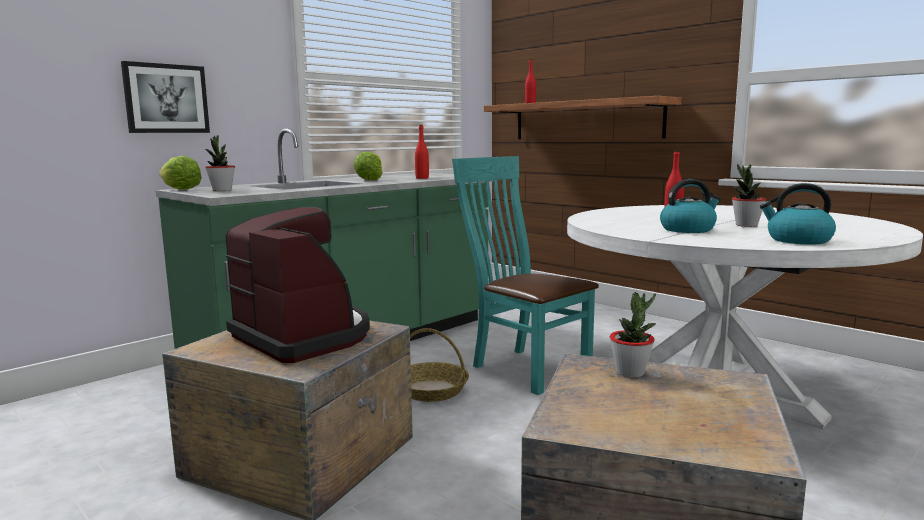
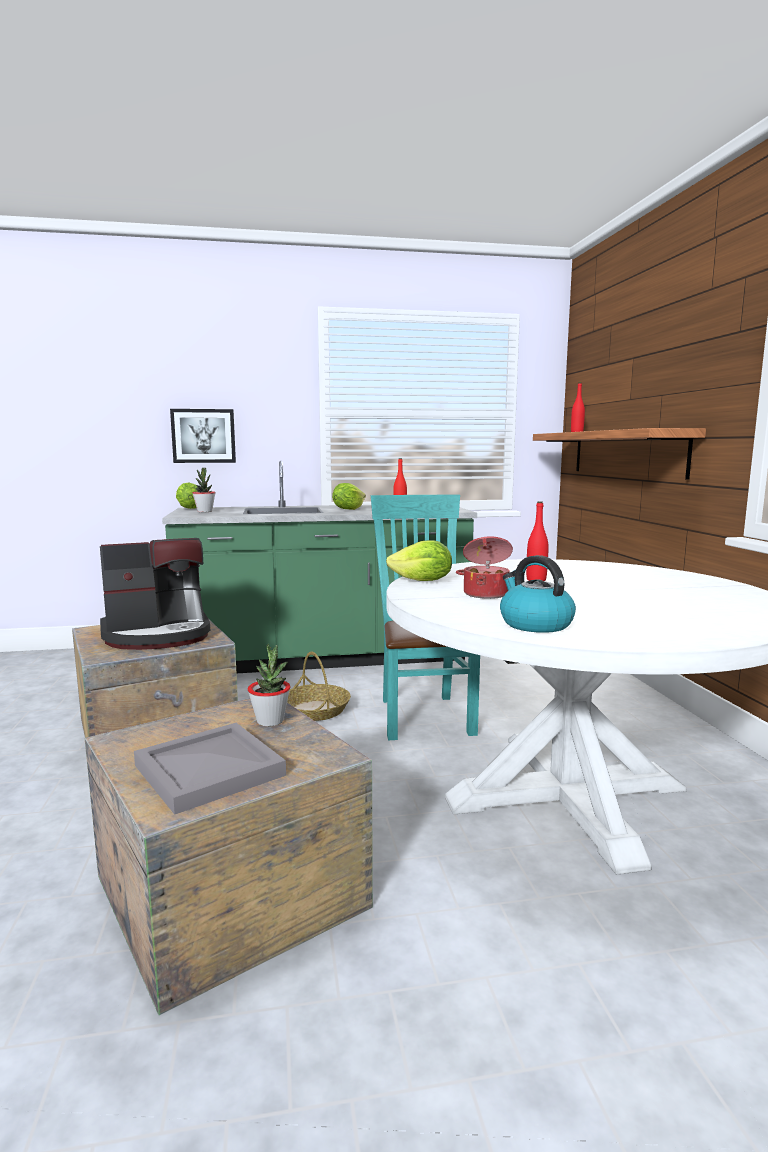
camera: 35 degrees right, 0 degrees up
coffee machine [225,207,370,363] -> coffee machine turned 75 degrees clockwise [100,538,210,650]
kettle [660,179,721,233] -> cooking pot [456,537,513,599]
potted plant [732,164,766,227] -> none
none -> grey tray [134,723,286,815]
none -> lettuce [386,540,452,581]

